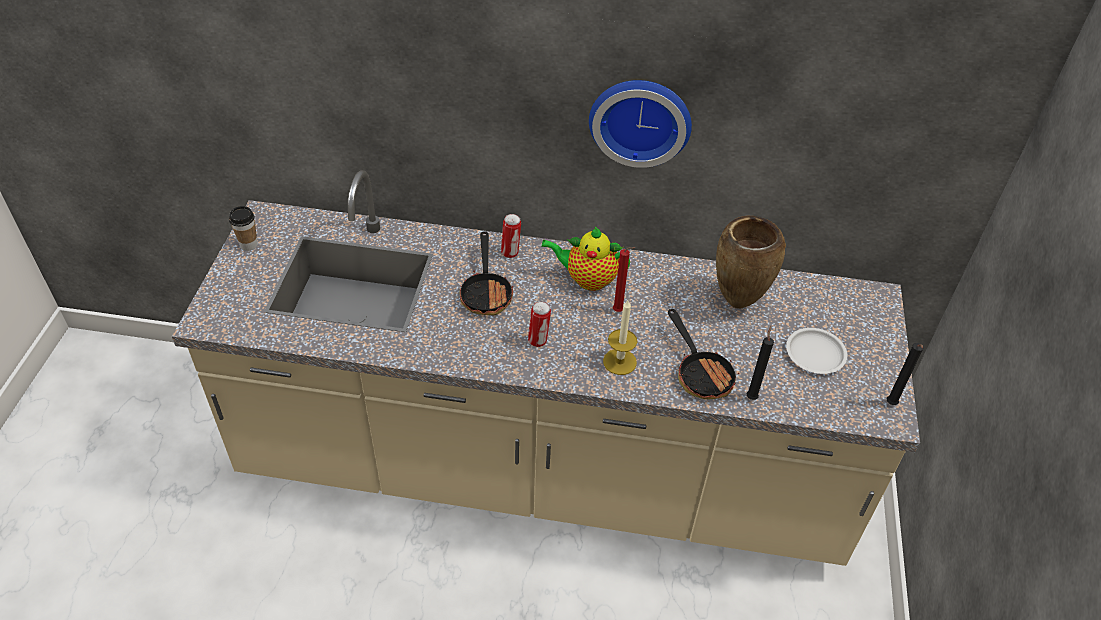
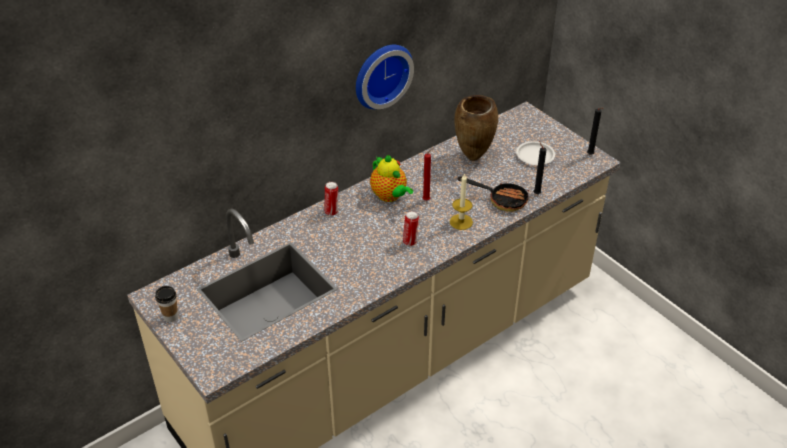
camera: 45 degrees left, 5 degrees down
frying pan [460,231,513,316] -> none
teapot [541,227,630,291] -> teapot turned 90 degrees counterclockwise [370,155,413,202]

